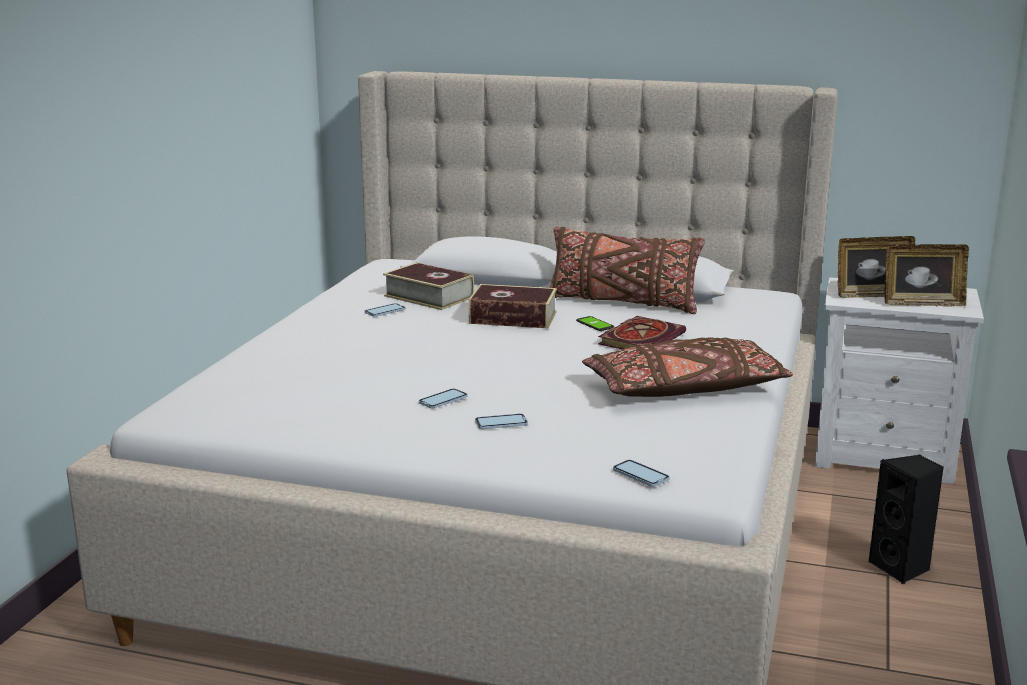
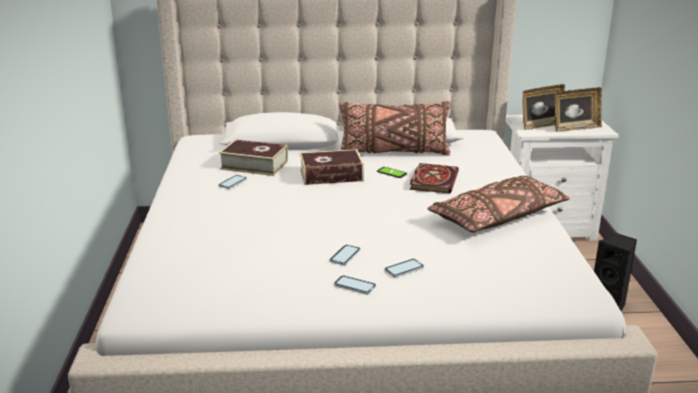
camera: 20 degrees left, 5 degrees up
phone [613,460,670,487] -> phone moved to [334,275,376,294]

